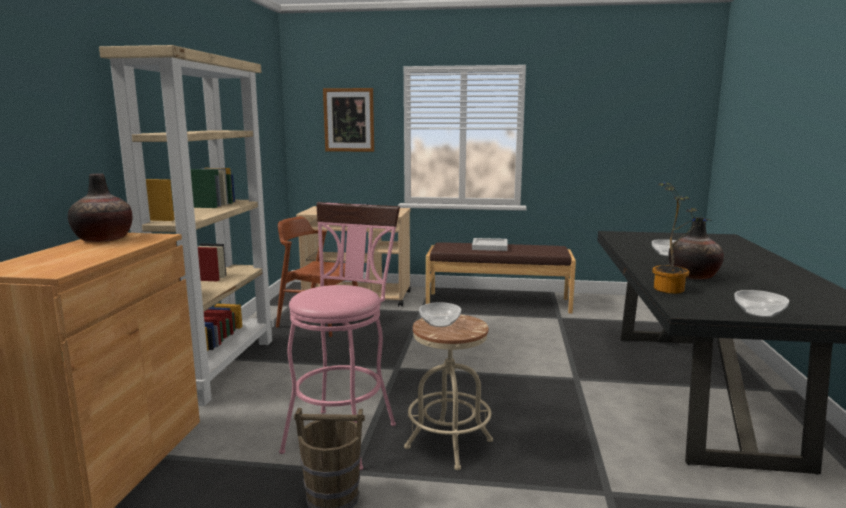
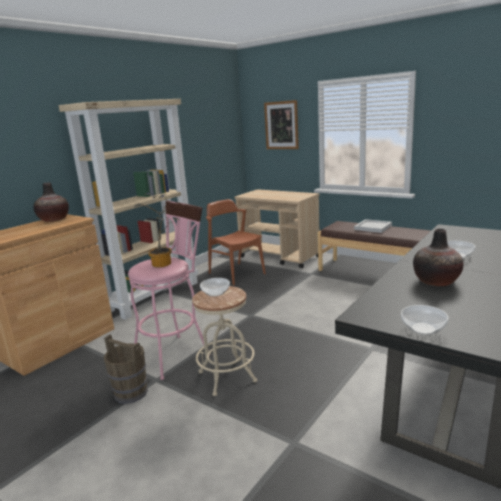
camera: 30 degrees right, 5 degrees up
potted plant [652,183,711,294] -> potted plant moved to [134,193,180,267]

